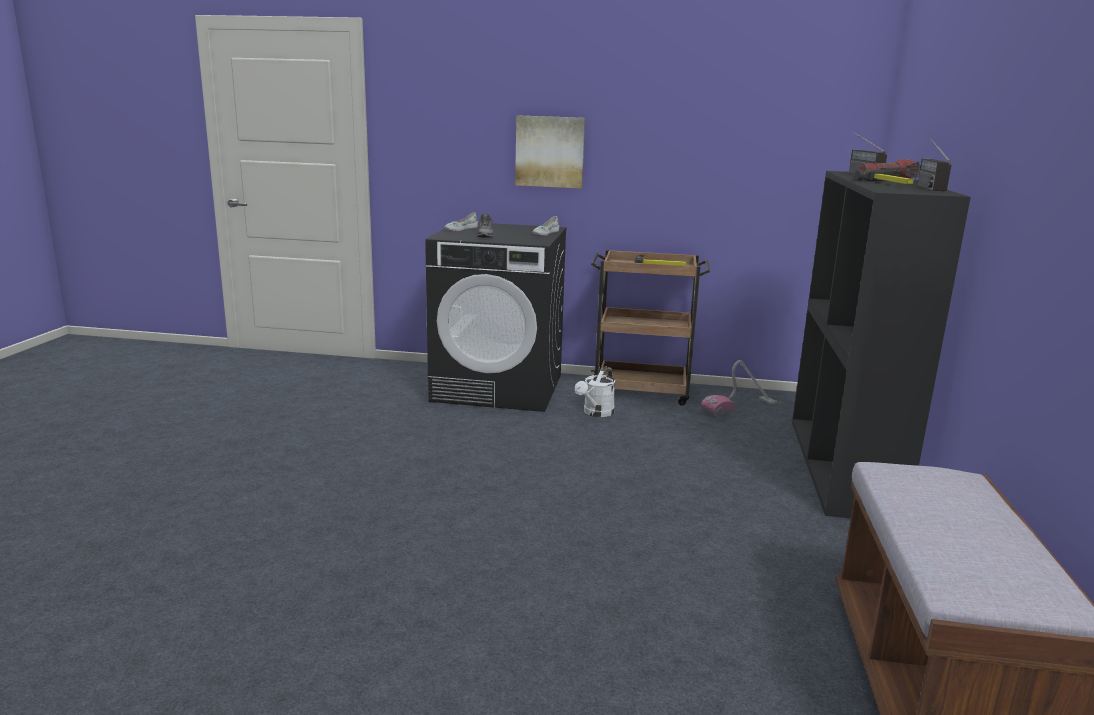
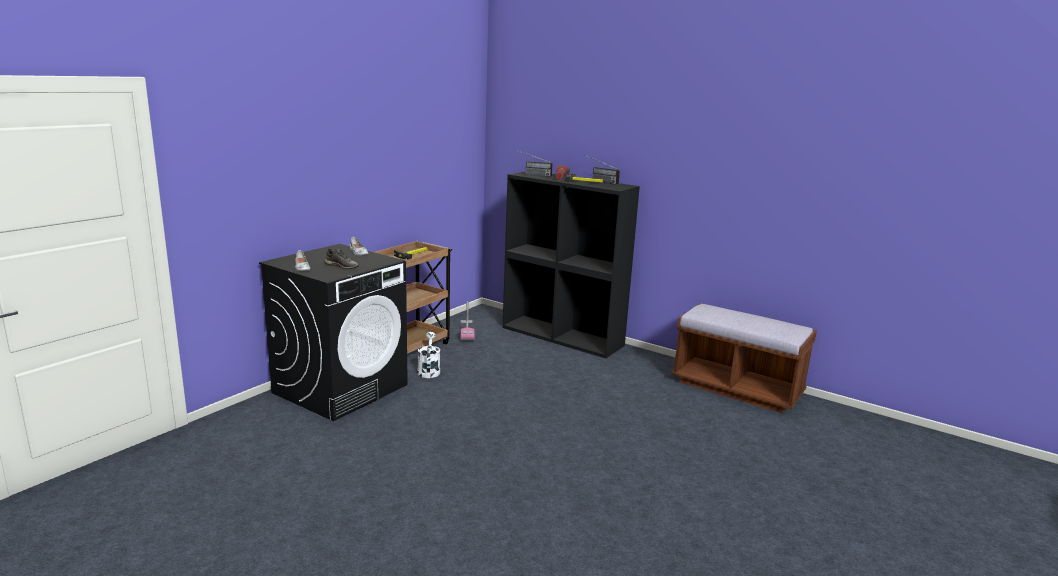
camera: 65 degrees left, 0 degrees up
picture [515,115,585,188] -> none
white watering can [575,367,615,417] -> white watering can turned 150 degrees counterclockwise [417,332,440,378]

